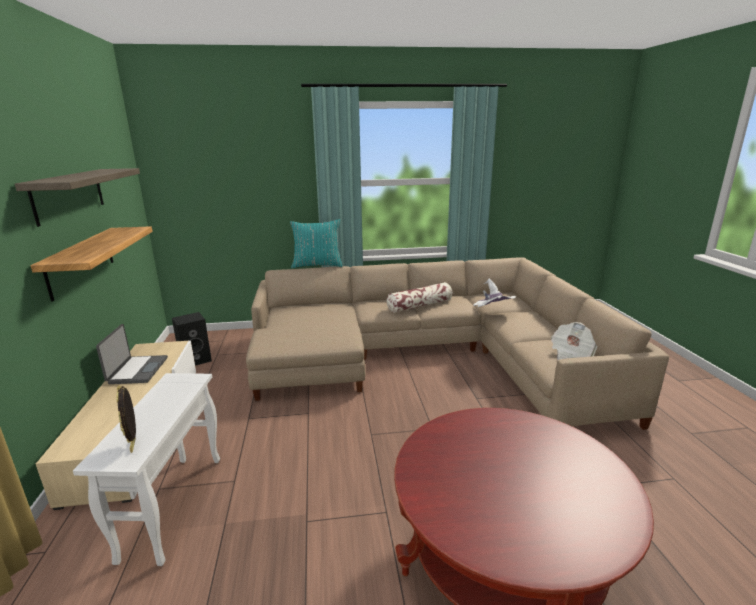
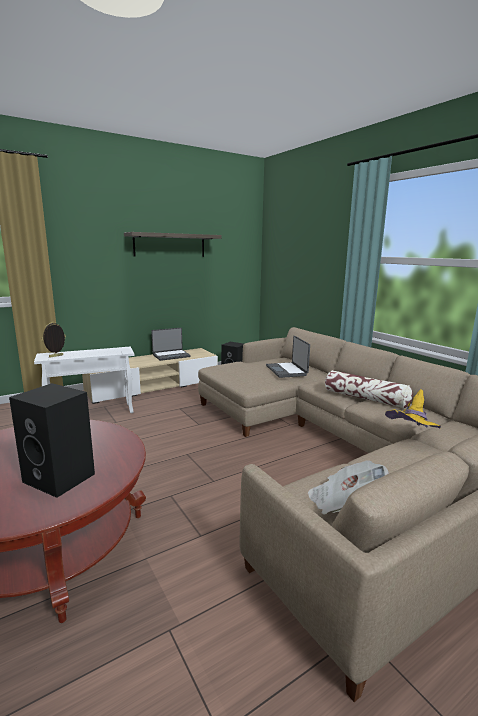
camera: 65 degrees right, 5 degrees down
shelf [30,226,153,302] -> none
turquoise pillow [290,219,342,268] -> none
white hat [473,279,516,307] -> yellow hat [385,389,441,428]
none -> black speaker [9,383,95,498]
none -> laptop [266,336,310,378]

